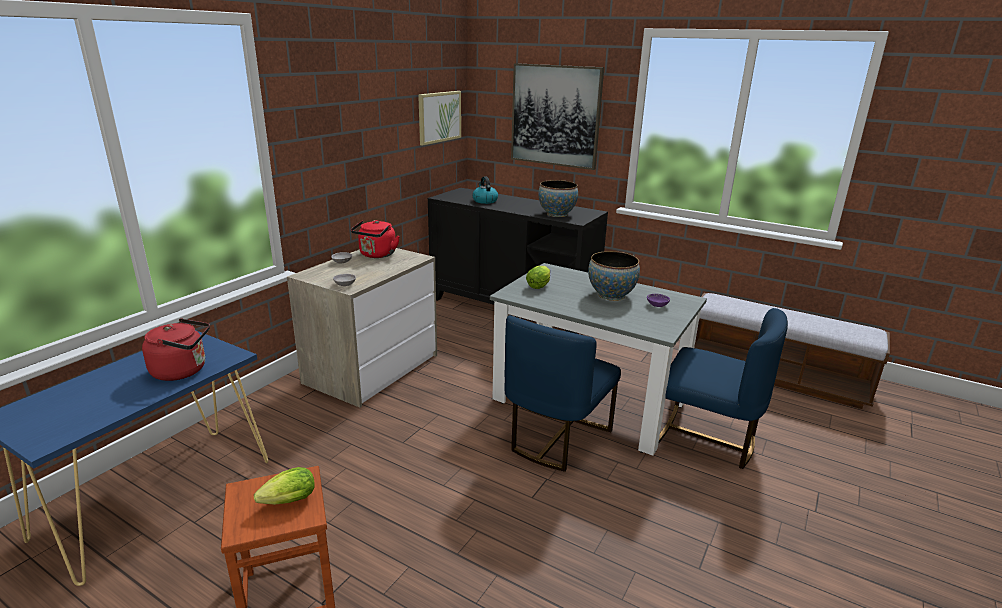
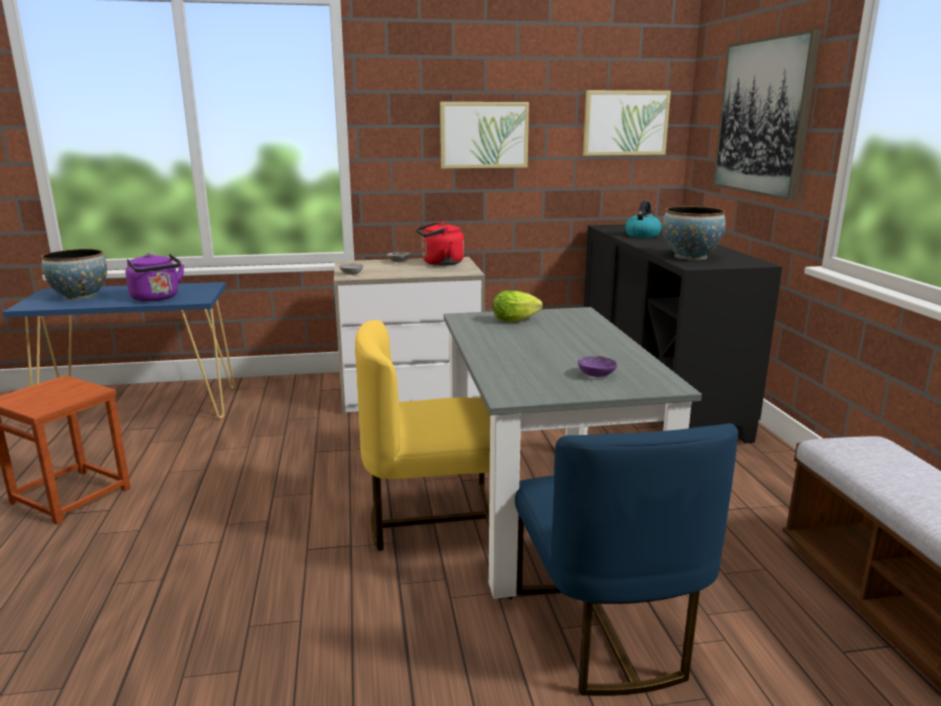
camera: 50 degrees right, 5 degrees down
red kettle [142,318,210,381] -> purple kettle [125,253,184,301]
lettuce [254,467,315,505] -> none
blue chair [505,315,621,472] -> yellow chair [355,320,490,551]
bowl [588,251,640,301] -> bowl moved to [42,249,107,300]
none -> picture [440,102,529,169]

